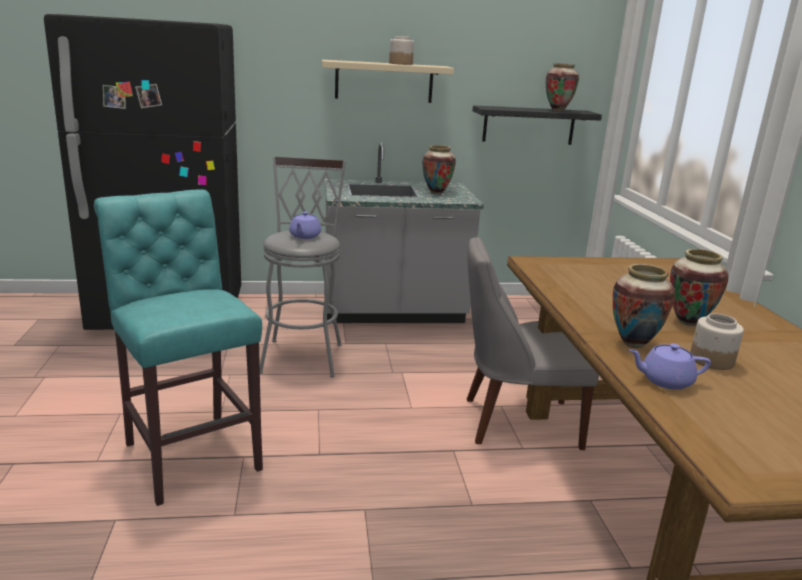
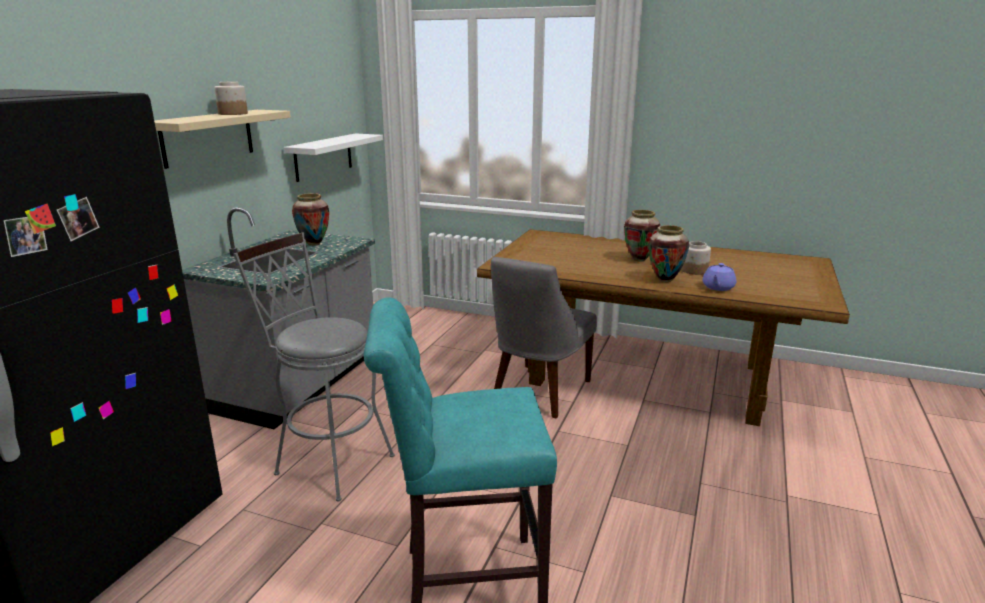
camera: 60 degrees left, 0 degrees up
purple teapot [289,212,321,239] -> none
black shelf [473,105,602,145] -> white shelf [284,133,383,182]
vase [546,63,579,111] -> none

